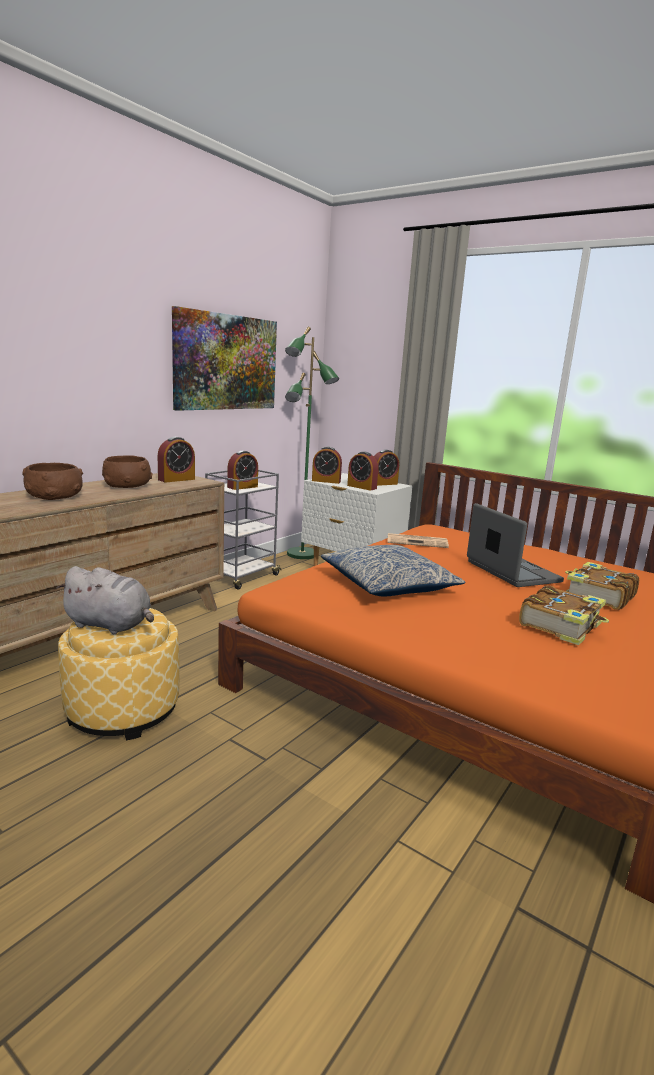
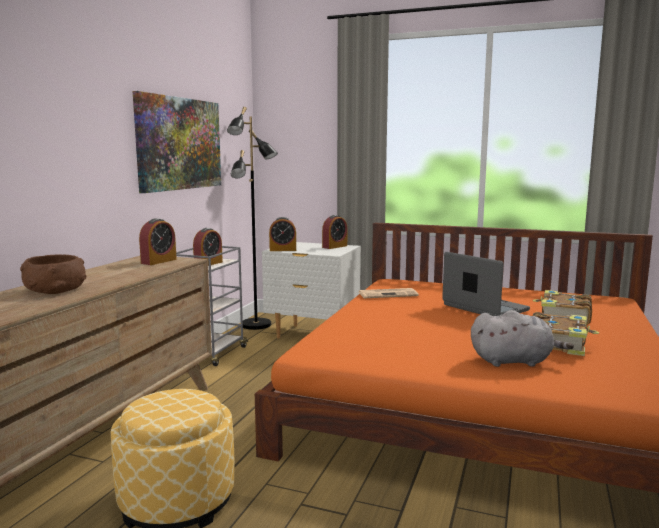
camera: 15 degrees left, 5 degrees down
grey plush toy [56,566,154,634] -> grey plush toy moved to [471,310,574,367]
brown bowl [102,455,153,488] -> none
green floor lamp [285,327,339,559] -> black floor lamp [227,107,278,330]
pillow [321,545,465,596] -> none
alarm clock [347,452,379,490] -> none

